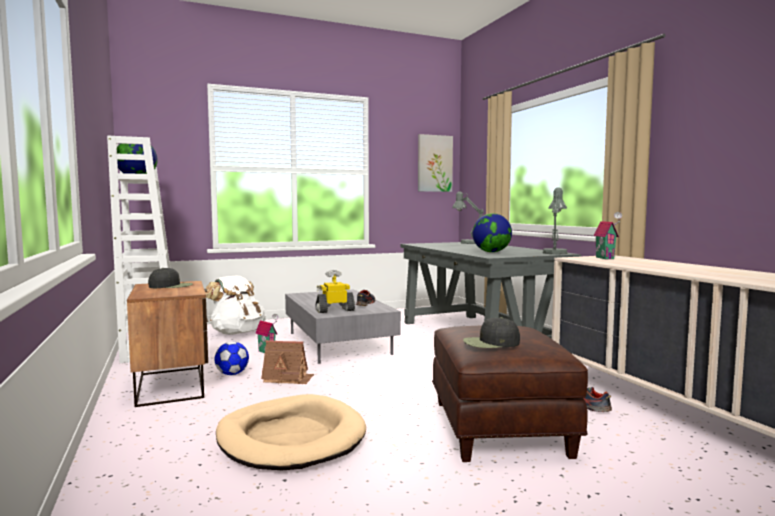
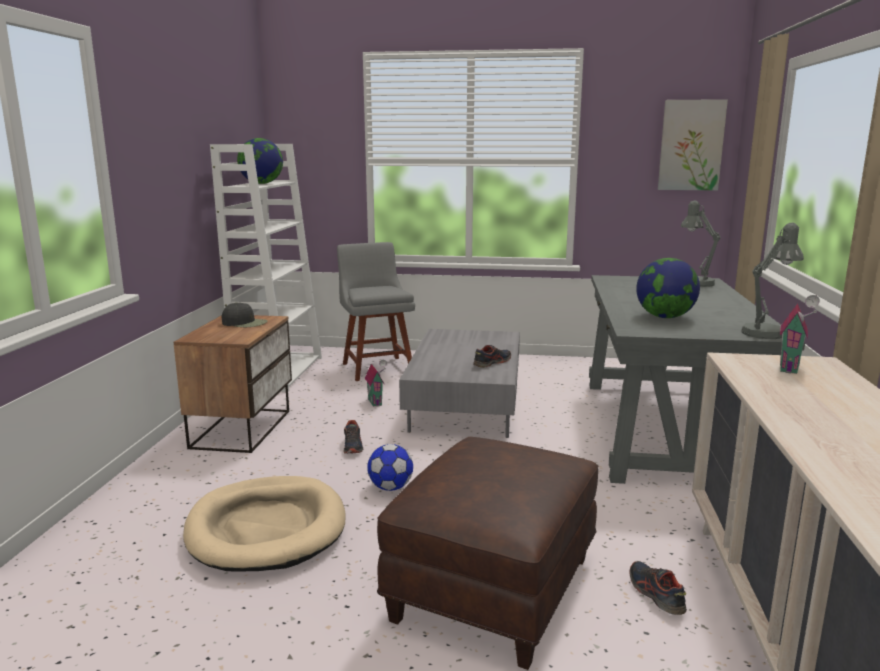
camera: 30 degrees right, 10 degrees up
white backpack [205,276,266,335] -> grey chair [337,242,415,381]
football [214,342,249,375] -> football moved to [367,444,413,491]
toy house [261,340,314,384] -> shoe [343,420,363,454]
toy robot [315,270,355,313] -> none
black cap [463,317,520,348] -> none

